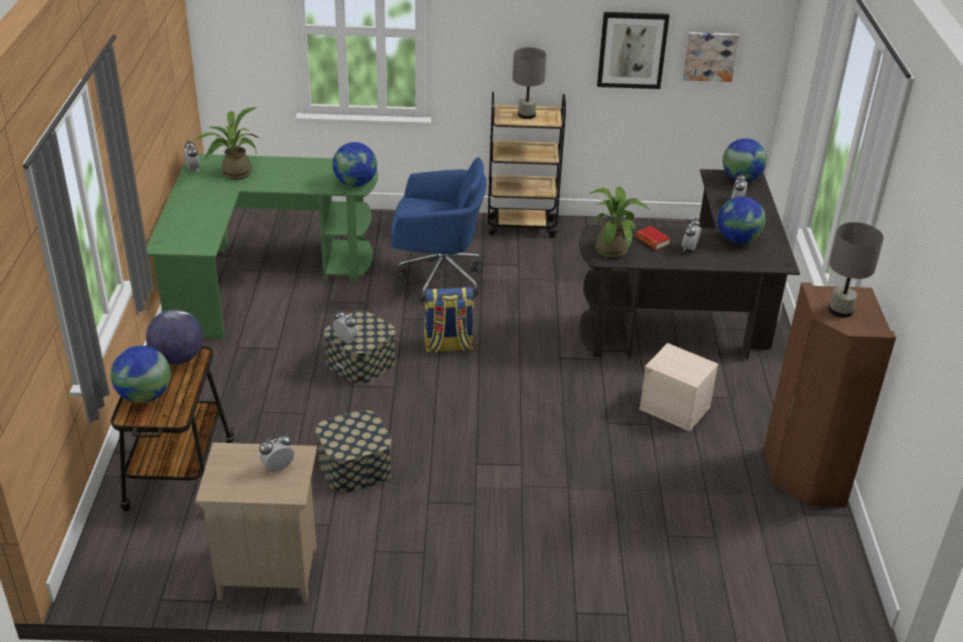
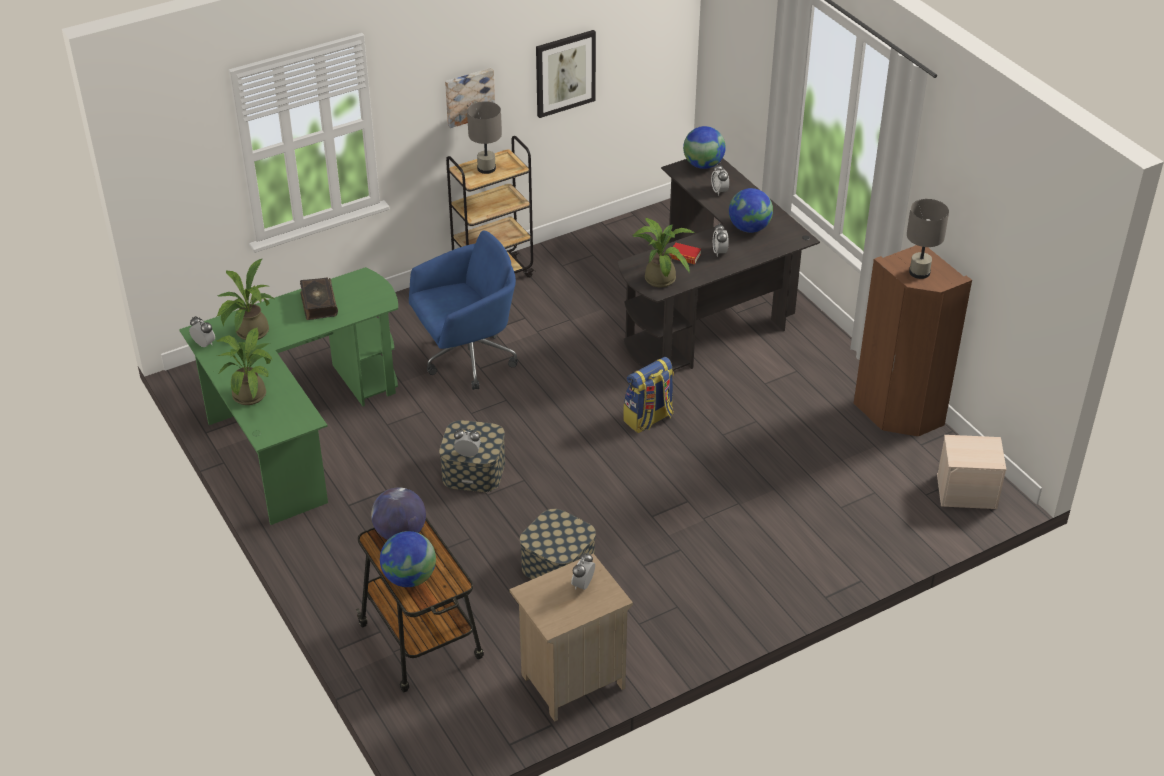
camera: 30 degrees left, 5 degrees up
globe [332,142,377,187] -> none
backpack [424,287,474,353] -> backpack moved to [623,357,674,433]
beige storage box [639,343,718,432] -> beige storage box moved to [937,435,1006,509]
picture [683,32,739,82] -> picture moved to [445,68,495,128]
none -> potted plant [217,327,272,405]
none -> book [300,278,338,320]

